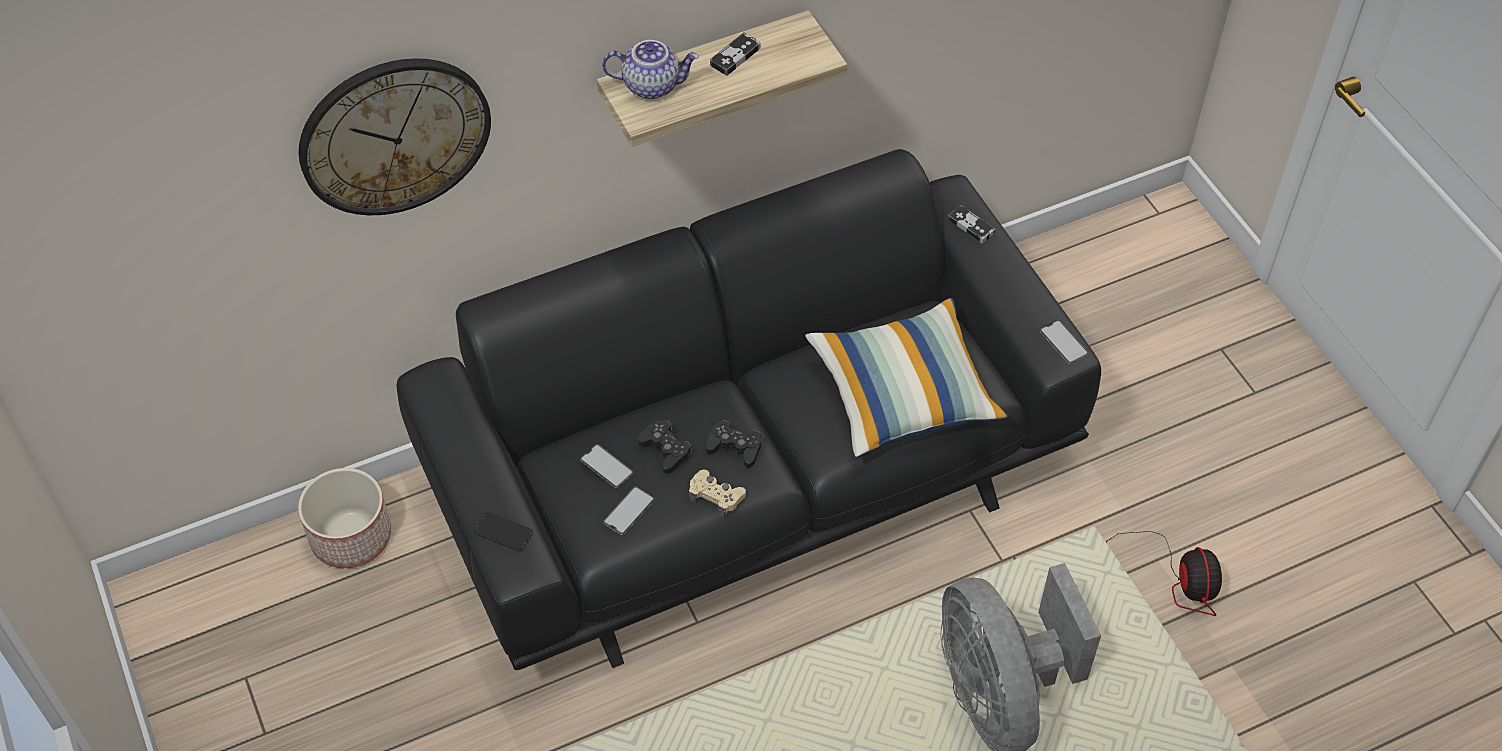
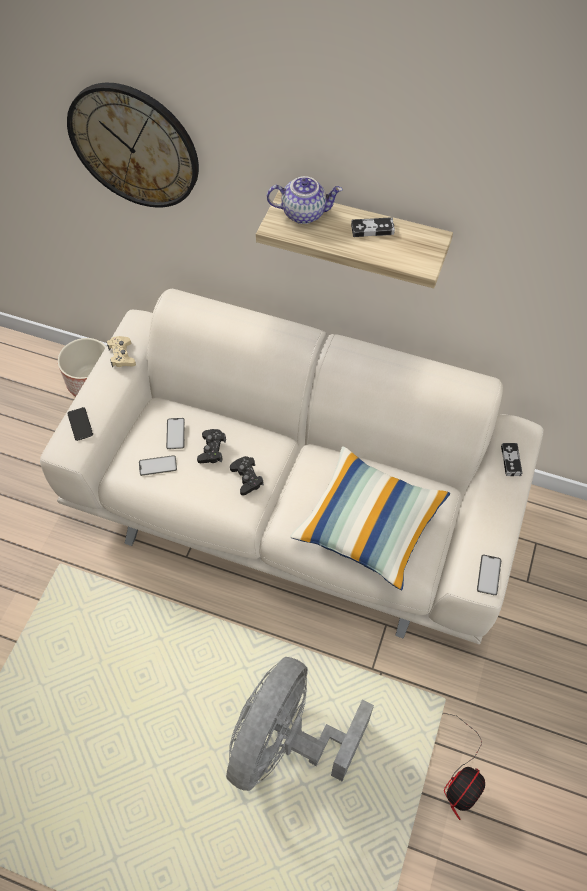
camera: 45 degrees right, 5 degrees up
black sofa [397,149,1101,670] -> beige sofa [40,289,543,644]
teapot [602,40,699,99] -> teapot turned 45 degrees counterclockwise [267,176,343,224]
beige game controller [689,470,746,517] -> beige game controller moved to [107,336,136,368]

